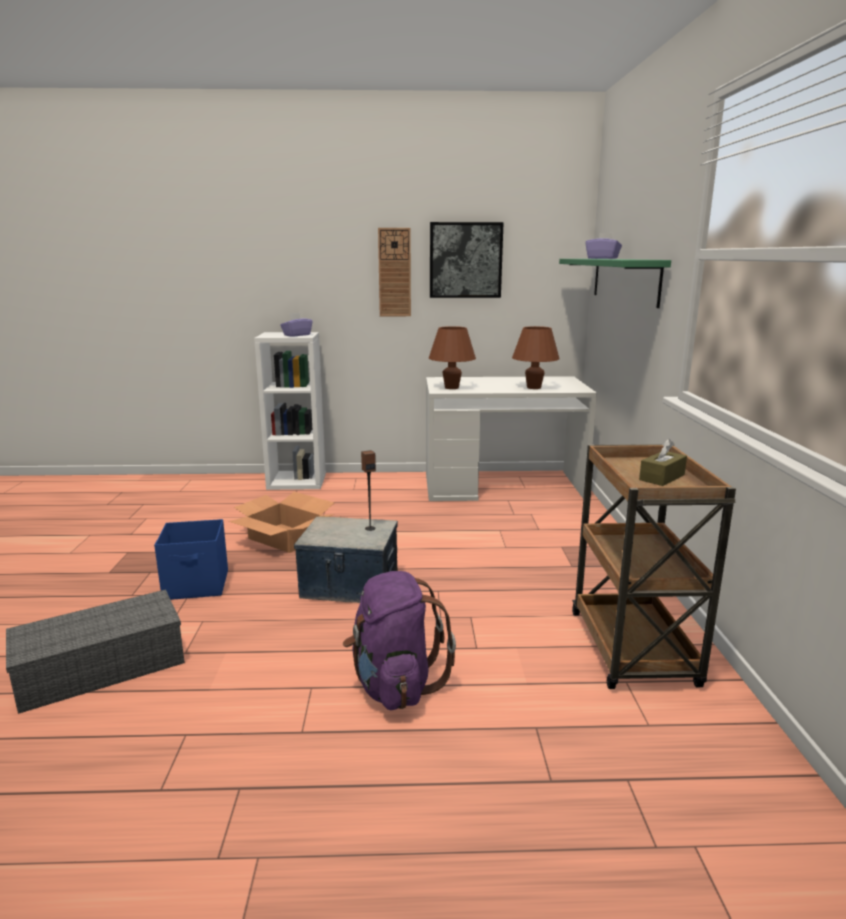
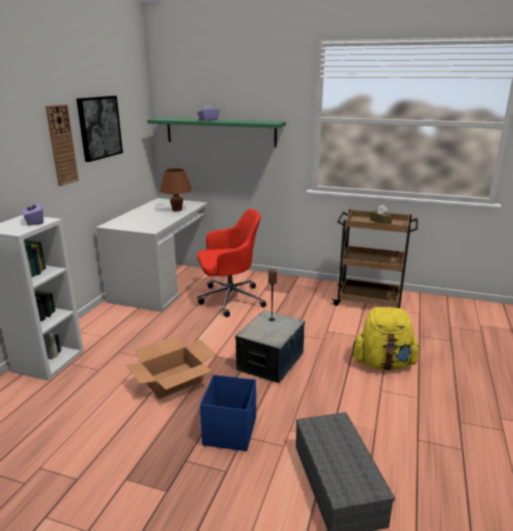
camera: 70 degrees left, 5 degrees up
purple backpack [343,571,456,710] -> yellow backpack [353,307,420,371]
brown table lamp [429,326,476,389] -> none
none -> red office chair [197,209,267,317]

